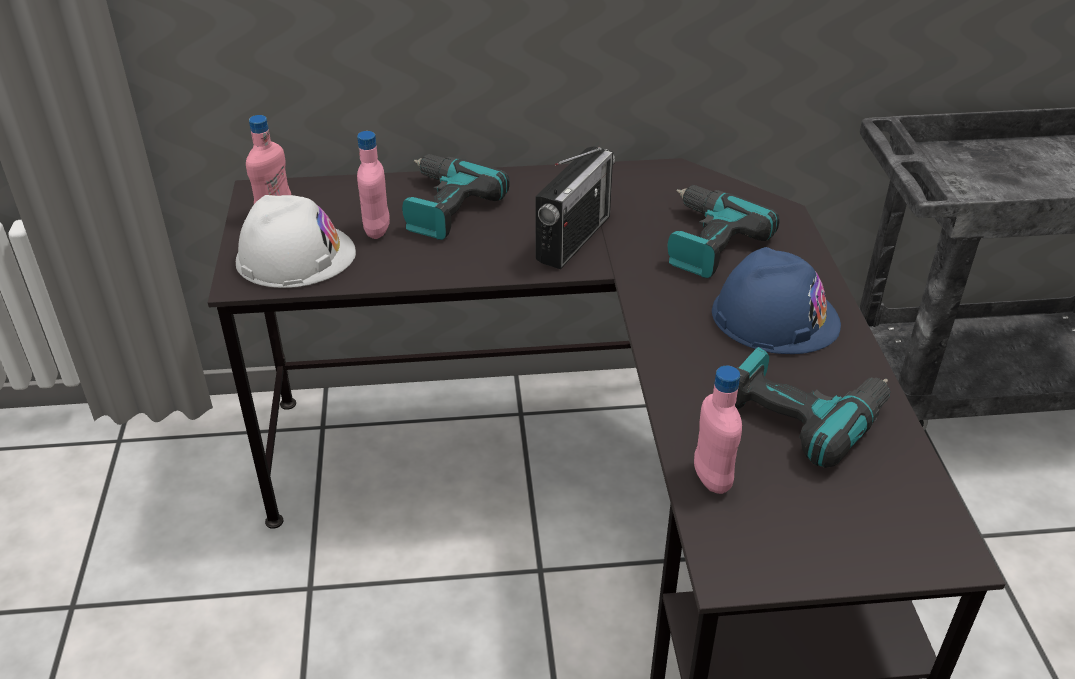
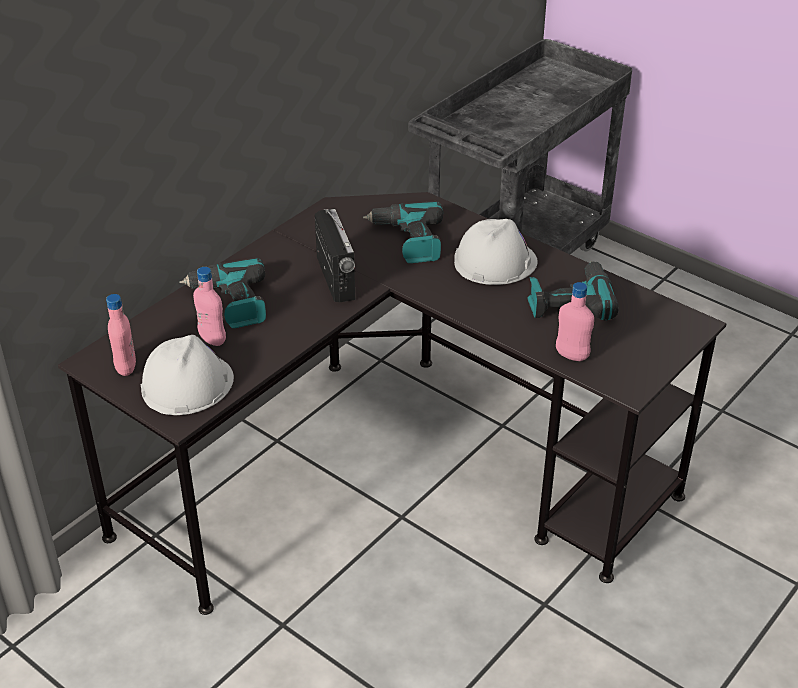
camera: 45 degrees left, 0 degrees up
blue hard hat [712,247,841,354] -> white hard hat [454,219,538,285]

